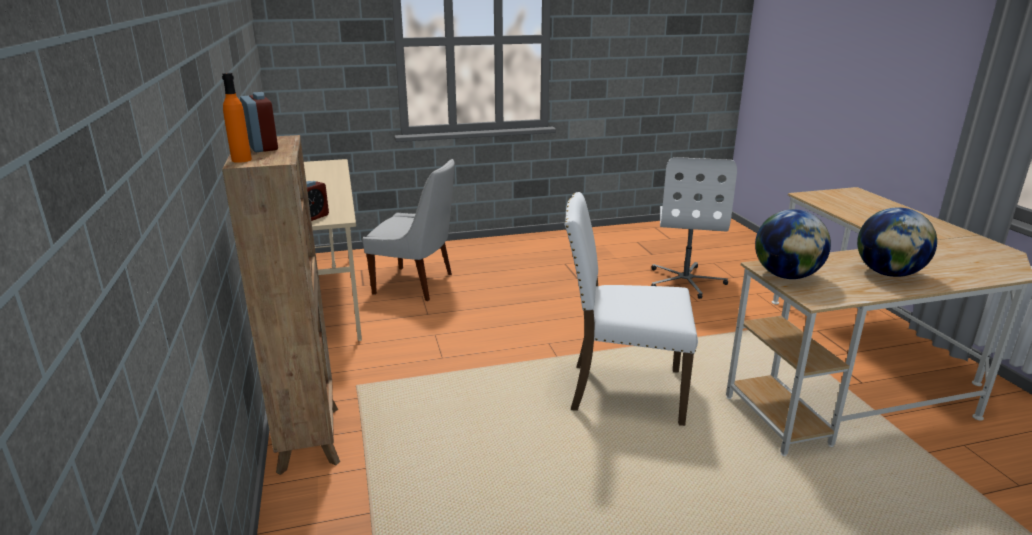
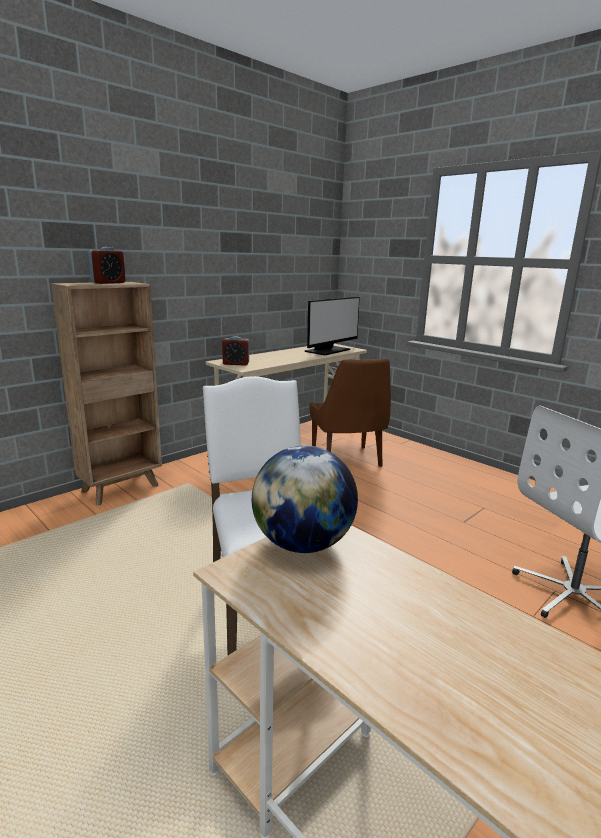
camera: 60 degrees right, 5 degrees down
orange bottle [222,73,252,163] -> none
white chair [362,159,455,301] -> brown chair [309,359,391,467]
globe [857,207,937,277] -> none
none -> monitor [305,297,360,355]

